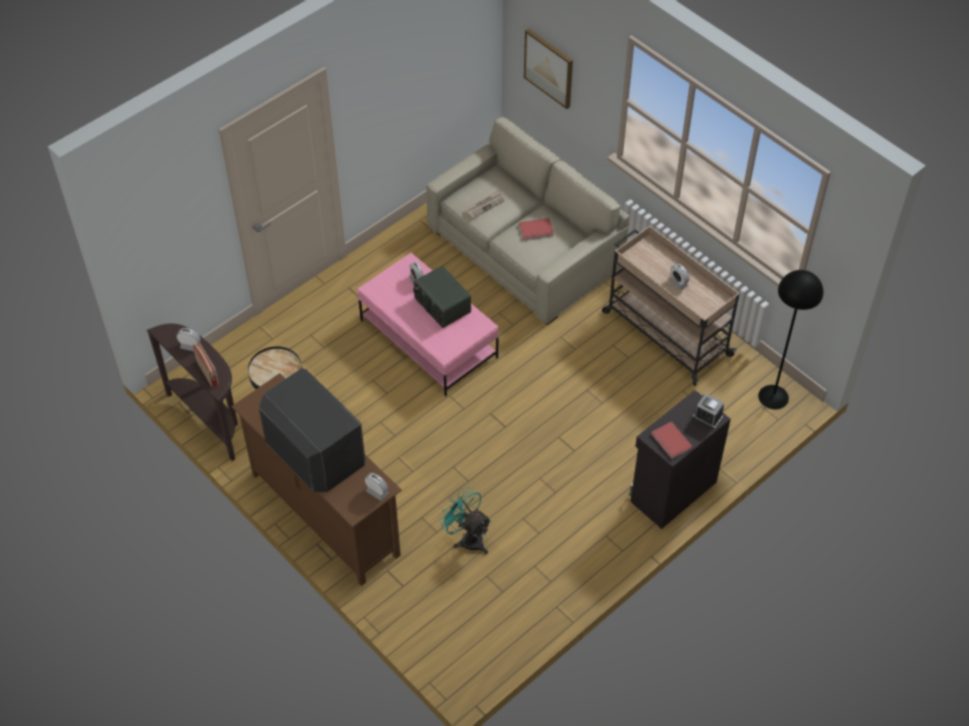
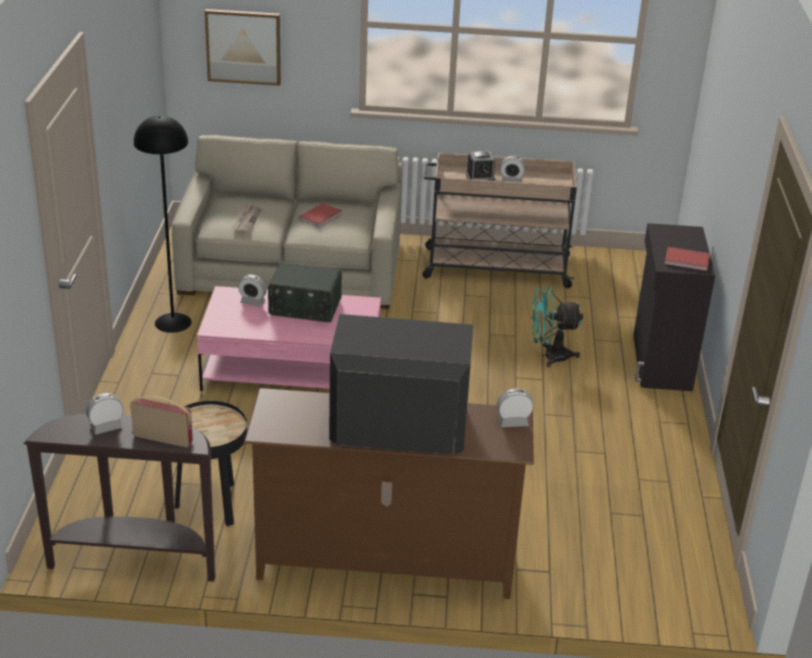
camera: 45 degrees left, 20 degrees down
turquoise fan [439,487,492,554] -> turquoise fan moved to [531,287,583,367]
alarm clock [693,393,724,429] -> alarm clock moved to [466,151,495,181]
black floor lamp [758,270,823,409] -> black floor lamp moved to [134,115,192,333]

